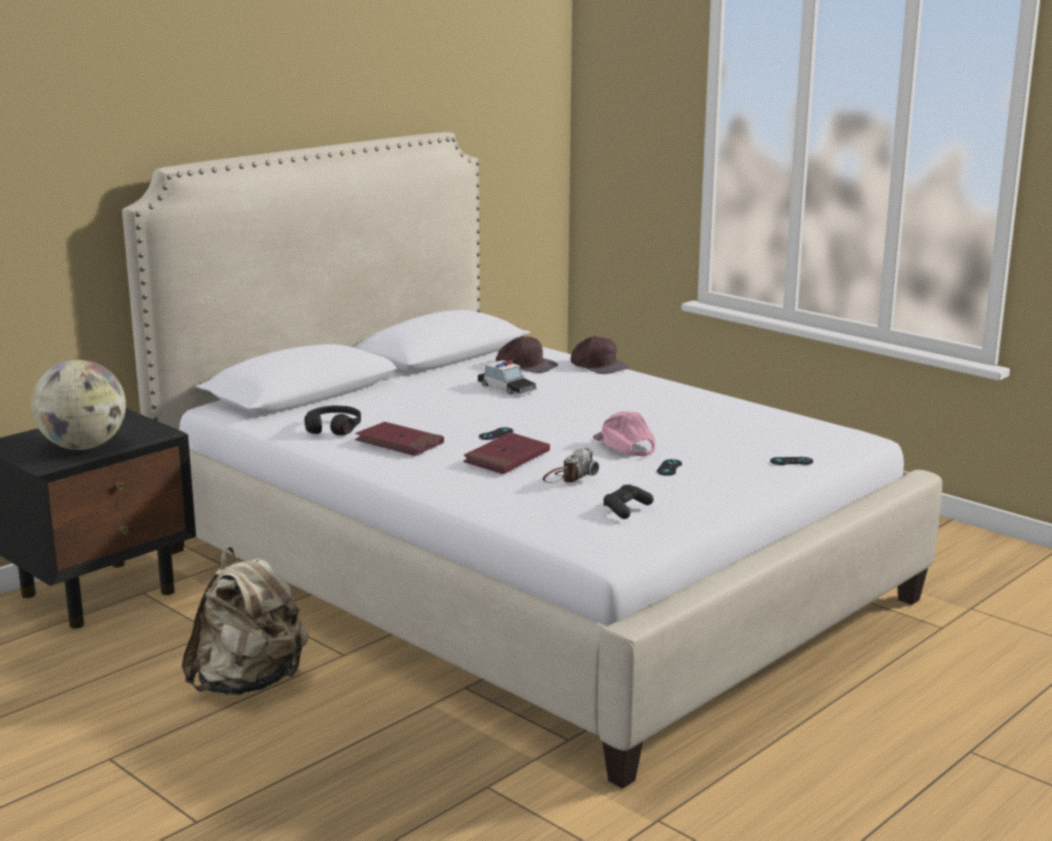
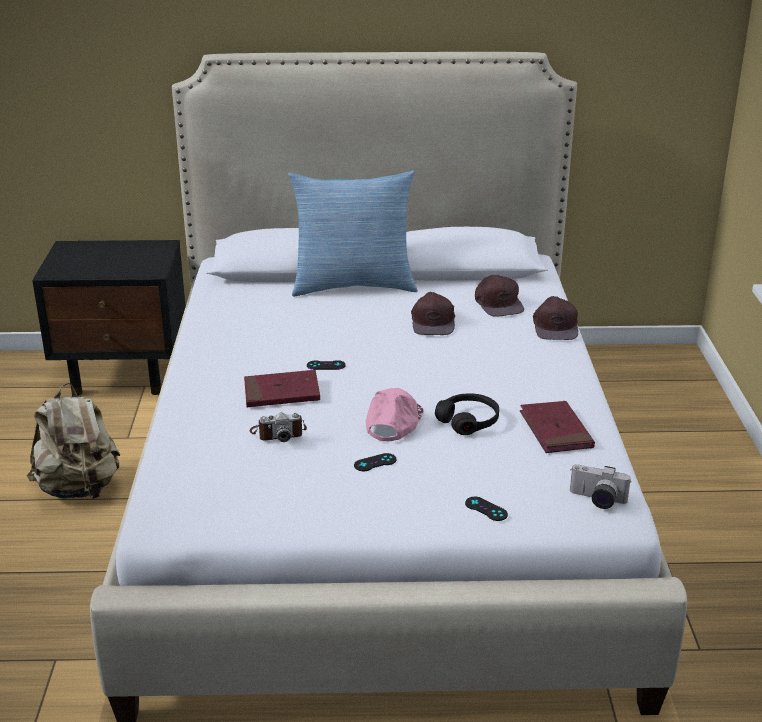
camera: 45 degrees right, 10 degrees up
globe [31,360,126,450] -> none
black headphones [305,406,361,435] -> black headphones moved to [435,393,499,435]
red book [355,422,444,456] -> red book moved to [520,401,595,453]
toy car [478,360,537,394] -> brown cap [411,292,455,335]
black game controller [603,485,654,519] -> none
none -> pillow [288,170,418,296]
none -> camera [570,464,631,509]

